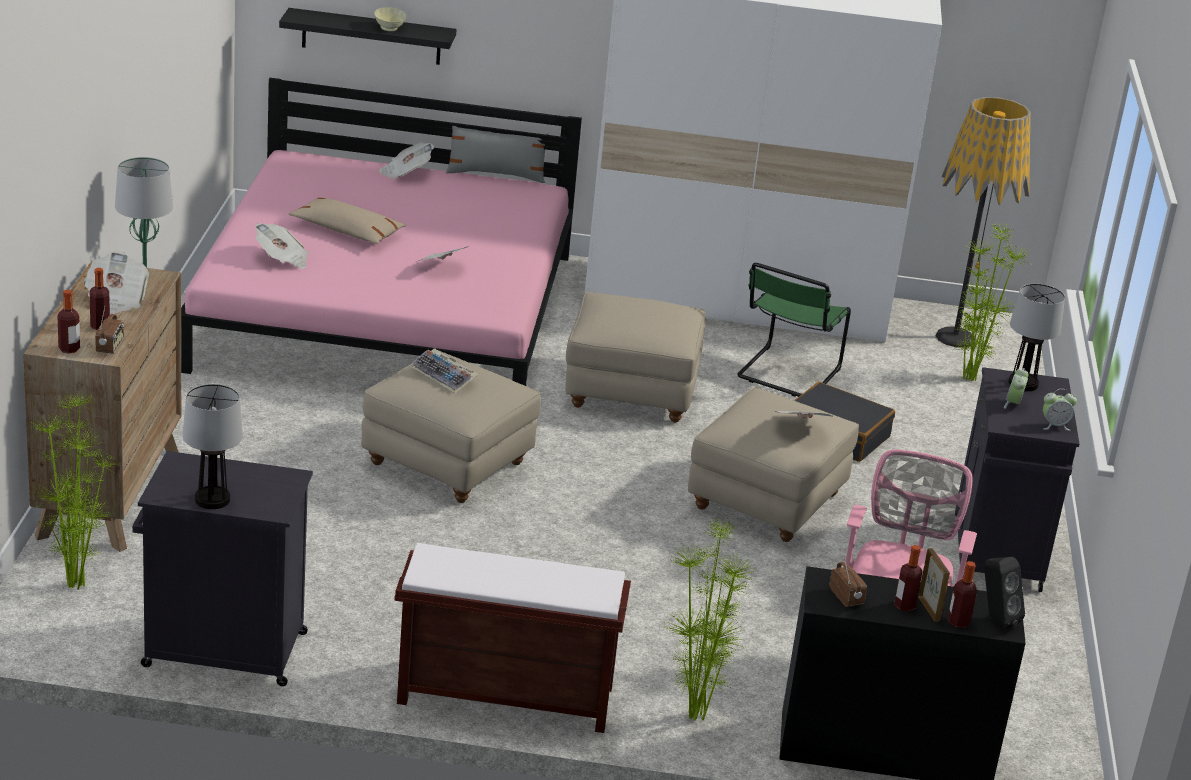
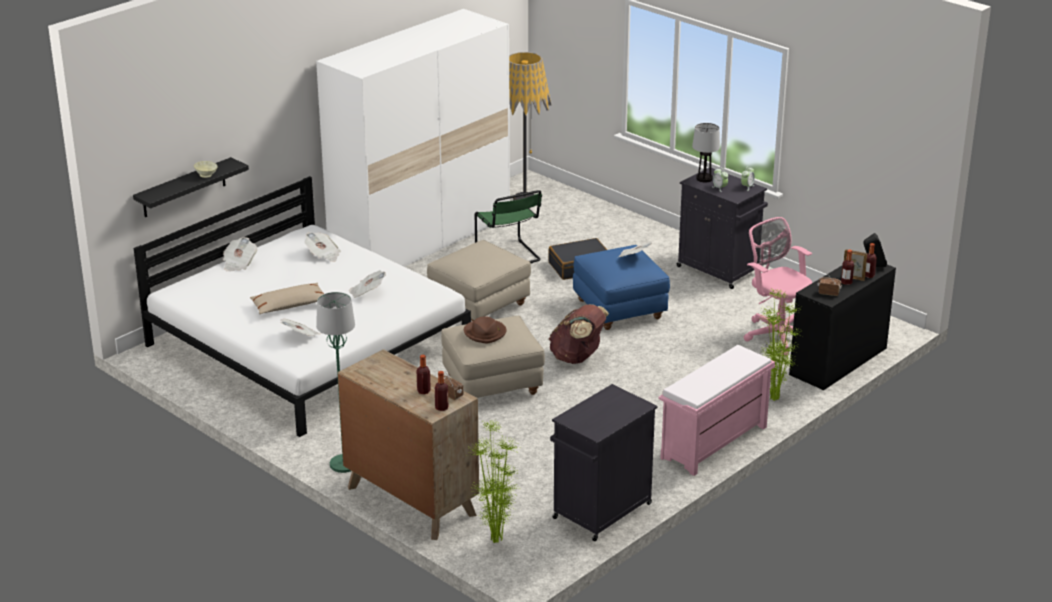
camera: 50 degrees left, 0 degrees up
newspaper [84,251,149,315] -> newspaper moved to [304,232,341,262]
pink bed [181,78,582,386] -> white bed [134,176,471,437]
table lamp [182,384,243,509] -> none
brown bench [394,543,631,733] -> pink bench [658,345,775,476]
keyboard [412,348,478,393] -> brown hat [464,316,506,344]
grey pillow [446,126,549,183] -> none
beige ottoman [688,387,859,542] -> blue ottoman [573,245,670,330]
potted plant [955,222,1033,381] -> none
none -> brown backpack [549,304,609,364]

